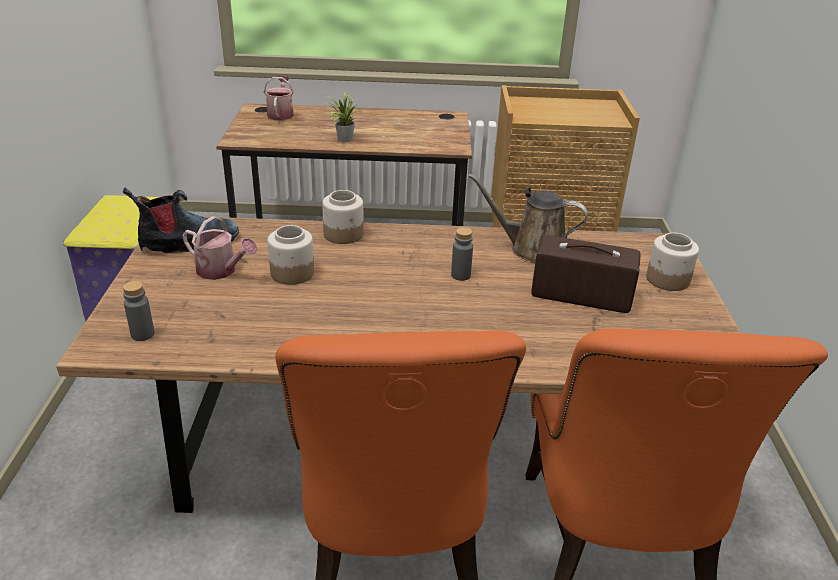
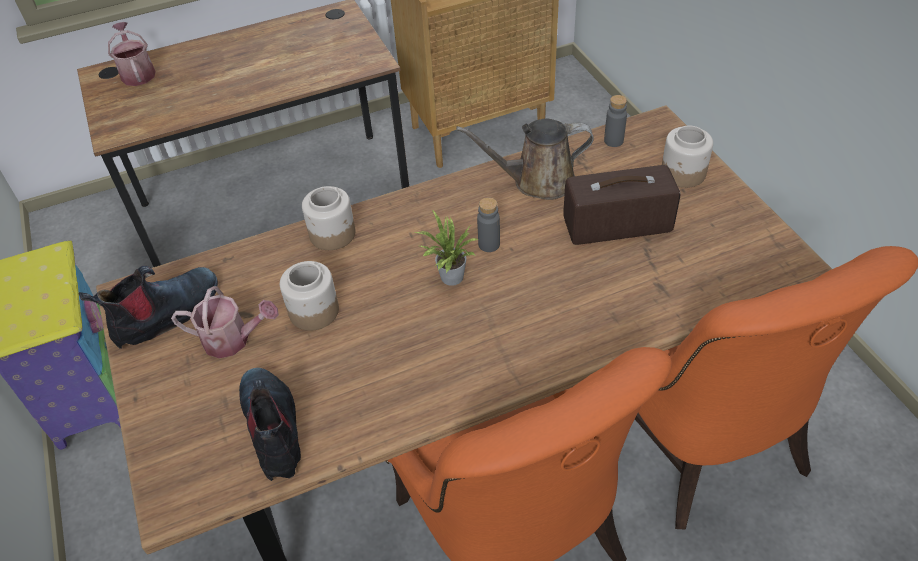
camera: 20 degrees left, 15 degrees up
grey bottle [123,281,155,341] -> grey bottle moved to [604,95,627,147]
potted plant [325,93,358,142] -> potted plant moved to [413,210,479,286]
none -> boot [239,368,301,481]

